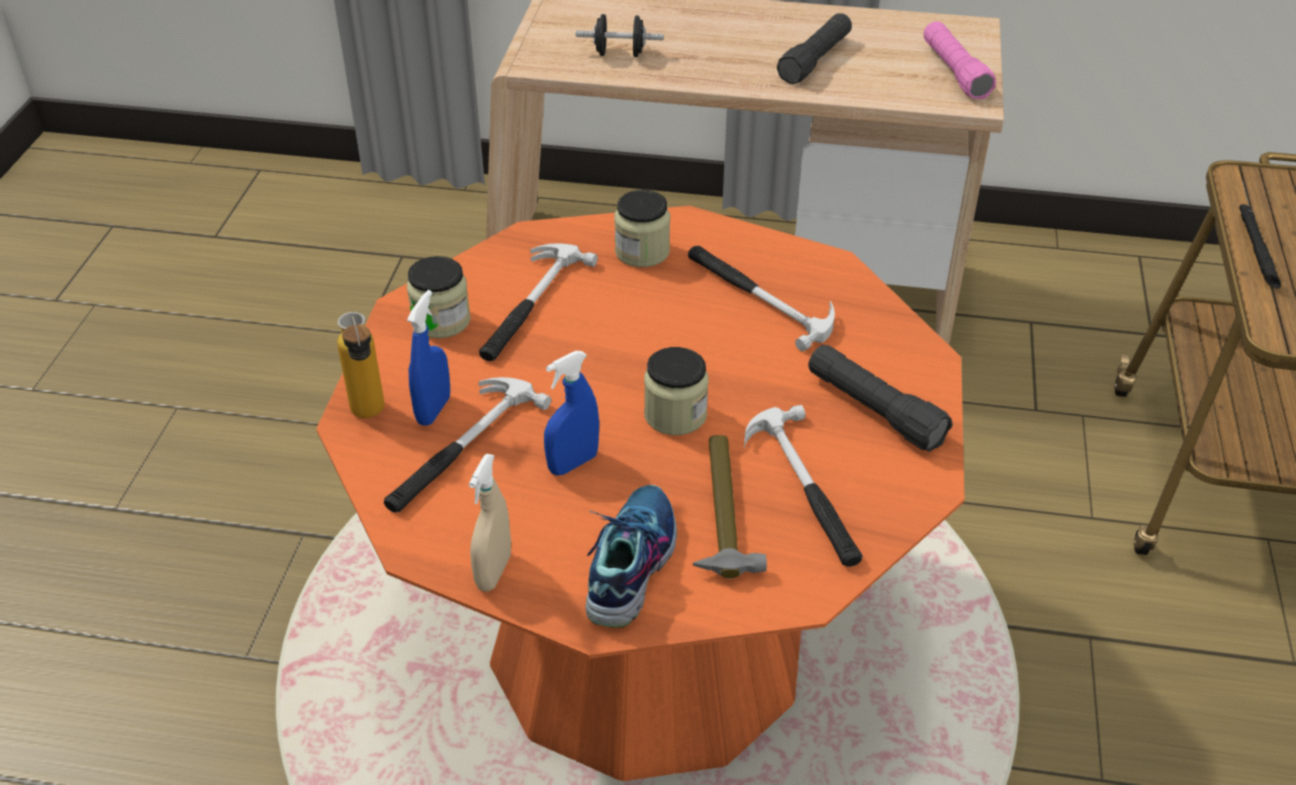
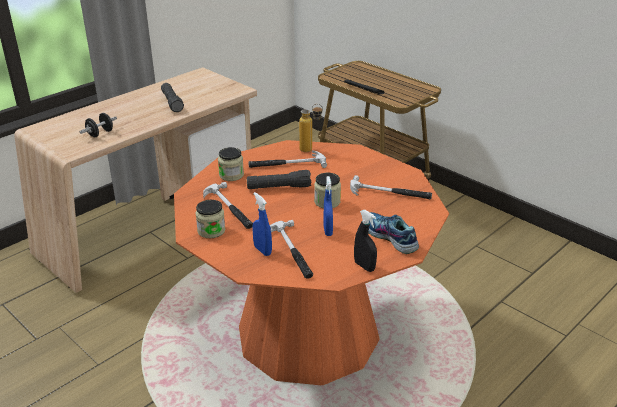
camera: 55 degrees left, 10 degrees down
bottle [337,312,385,418] -> bottle moved to [299,104,323,152]
beige spray bottle [469,454,511,592] -> black spray bottle [354,210,377,272]
hammer [693,435,767,579] -> none
black flashlight [808,345,953,452] -> black flashlight moved to [247,170,311,189]
pink flashlight [924,21,996,99] -> none

